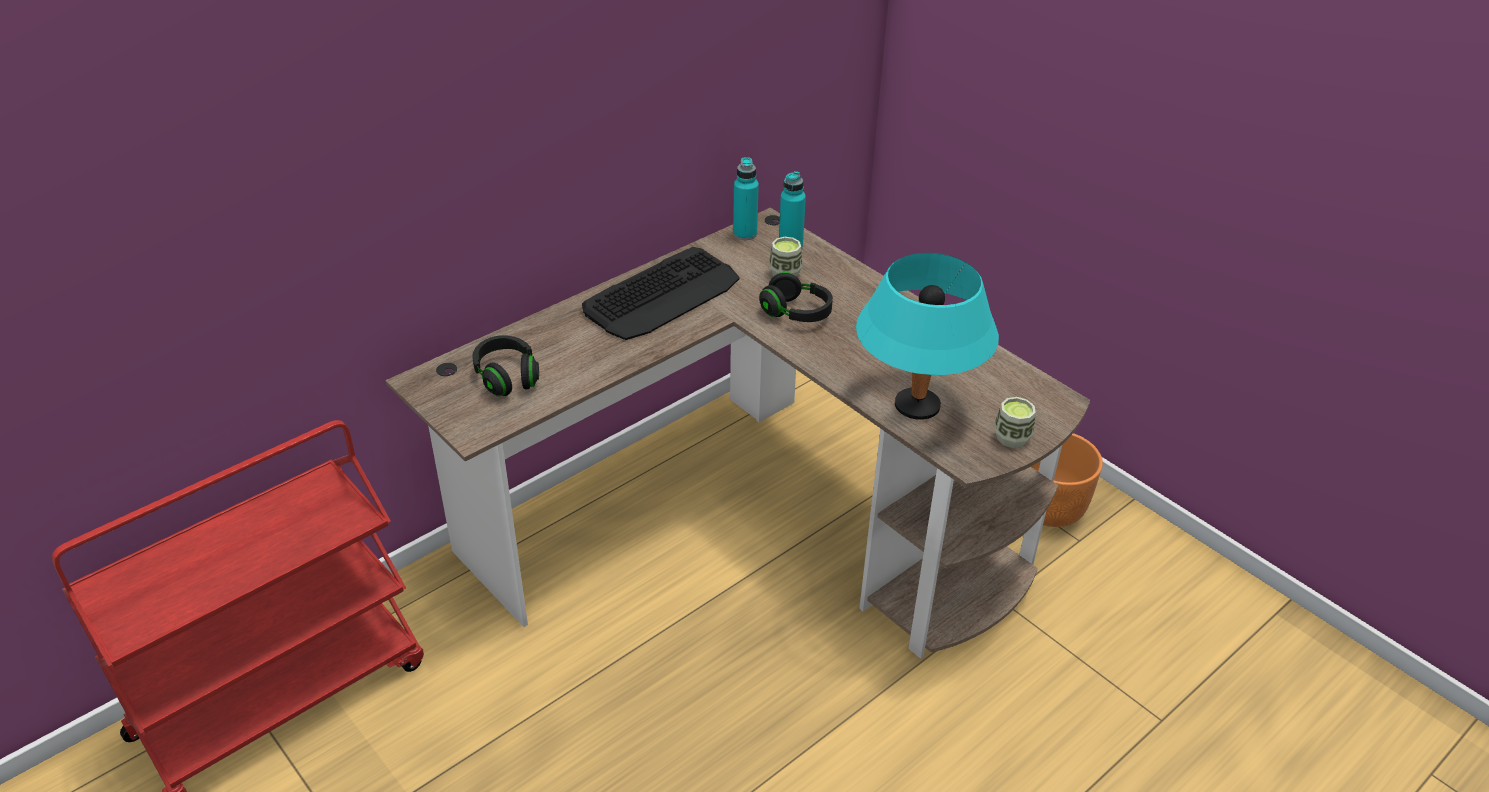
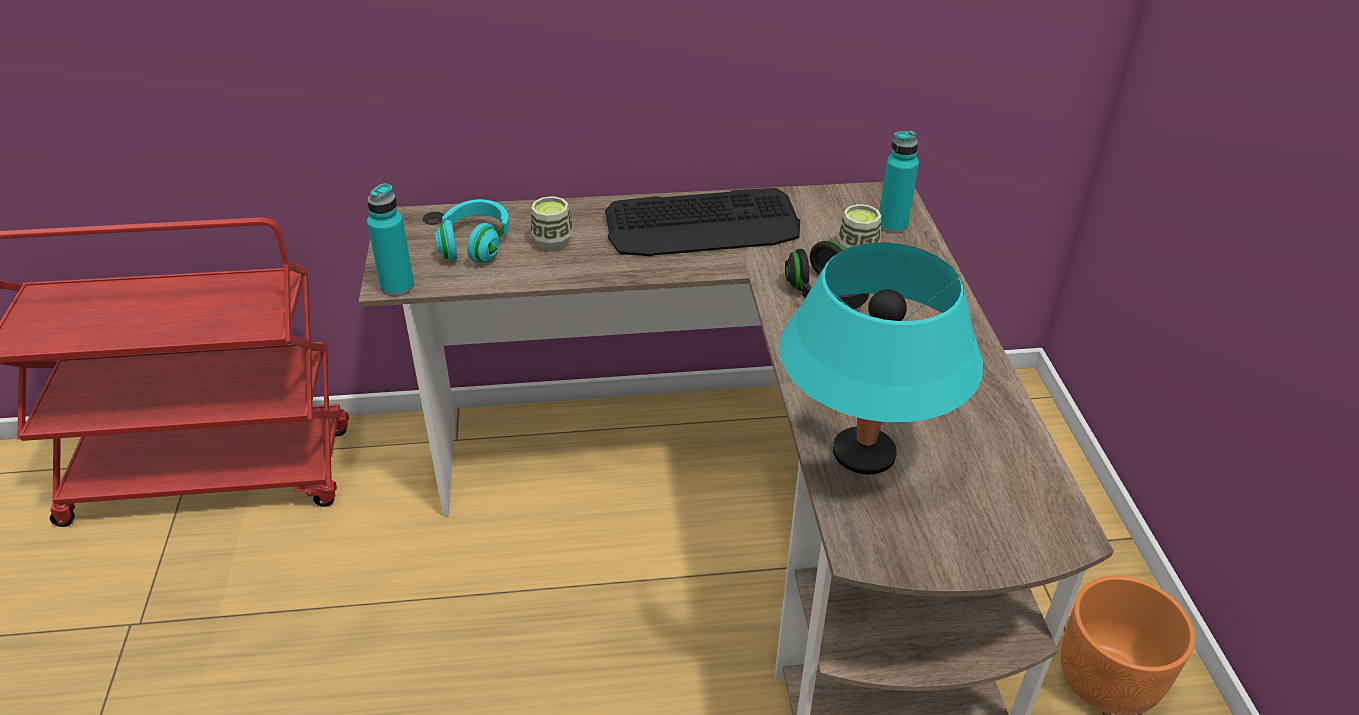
camera: 35 degrees right, 0 degrees up
black headphones [472,335,539,397] -> turquoise headphones [435,199,509,263]
turquoise bottle [733,157,759,240] -> turquoise bottle moved to [367,183,414,296]
cup [995,397,1036,448] -> cup moved to [531,196,573,251]

